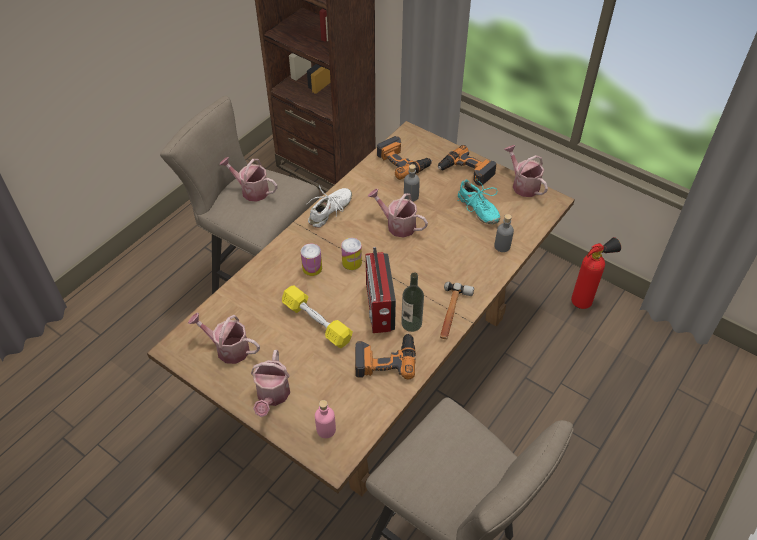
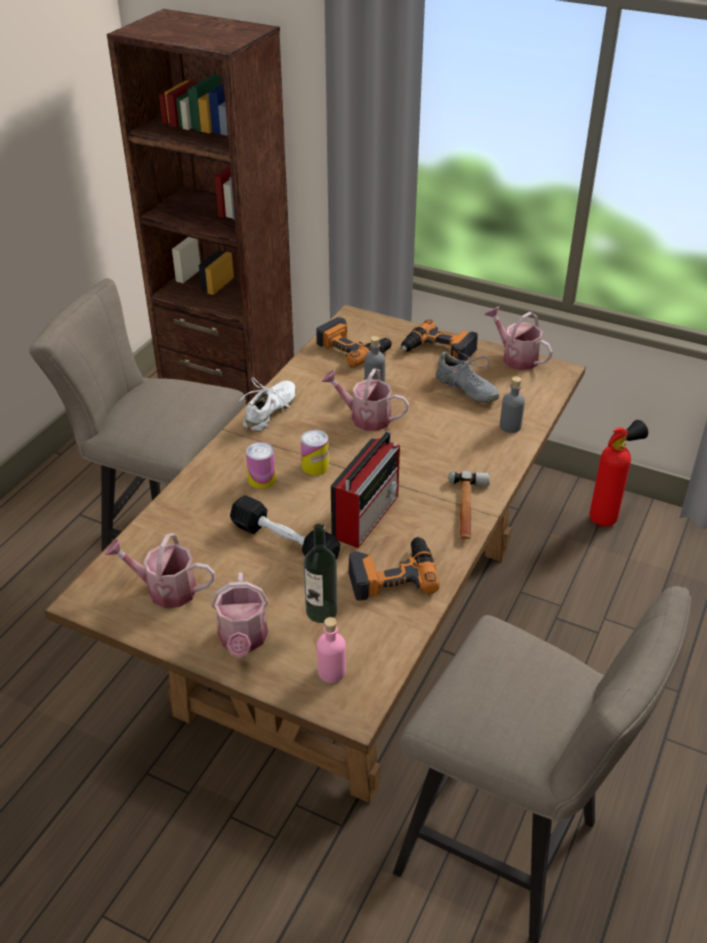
camera: 10 degrees left, 10 degrees down
watering can [219,157,278,202] -> none
yellow dumbbell [282,285,353,348] -> black dumbbell [230,495,340,559]
radio [366,247,396,333] -> radio turned 135 degrees counterclockwise [331,431,400,548]
bottle [401,273,424,332] -> bottle moved to [304,523,337,623]
turquoise shoe [457,179,500,224] -> grey shoe [436,350,500,403]

